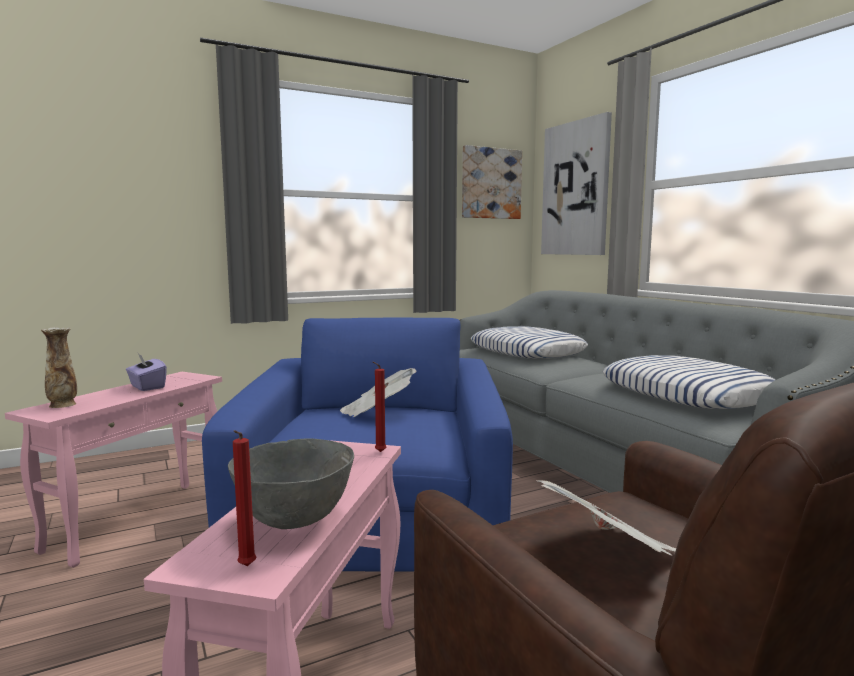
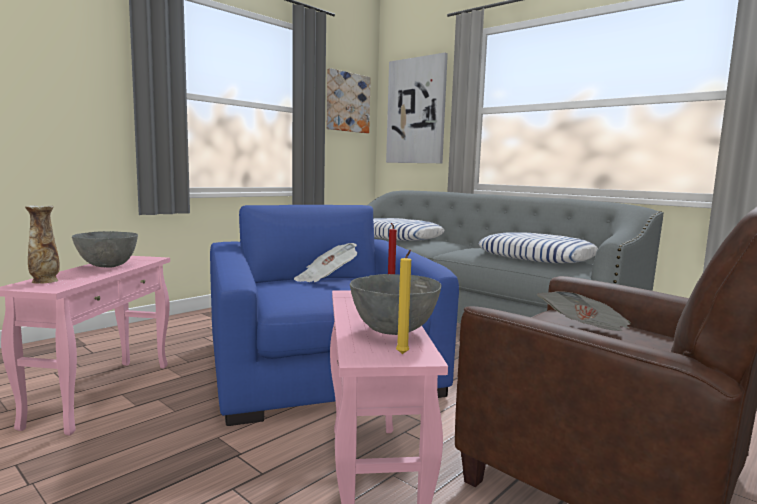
camera: 20 degrees left, 0 degrees up
purple tissue box [126,354,167,391] -> grey bowl [72,231,138,268]
red candle [233,430,256,566] -> yellow candle [396,250,411,354]

